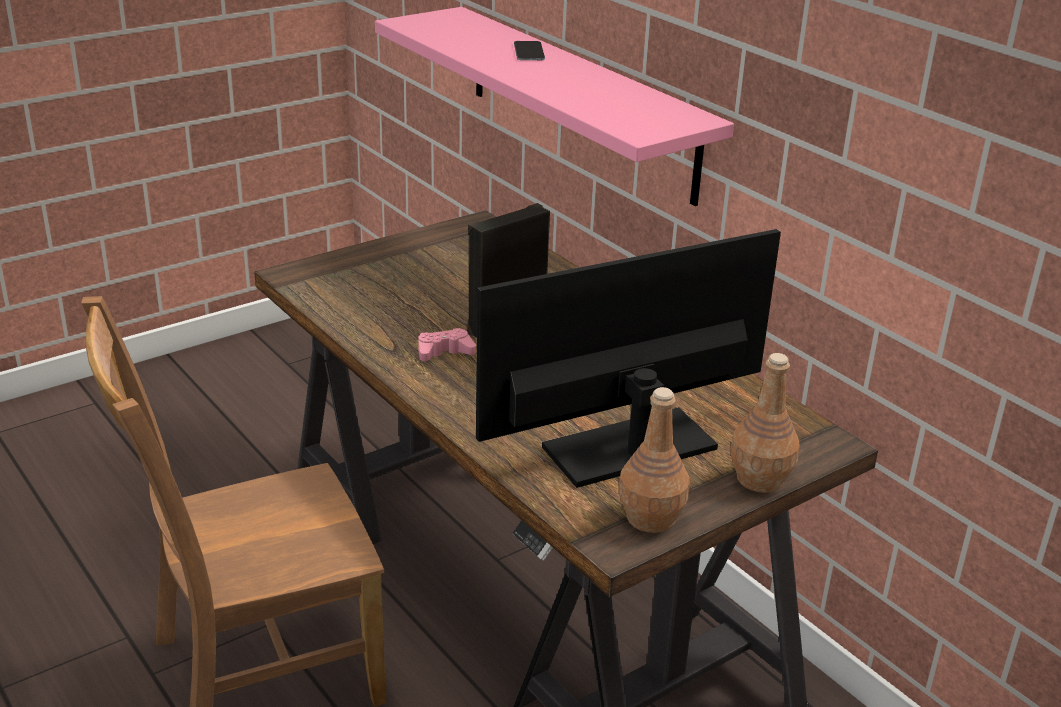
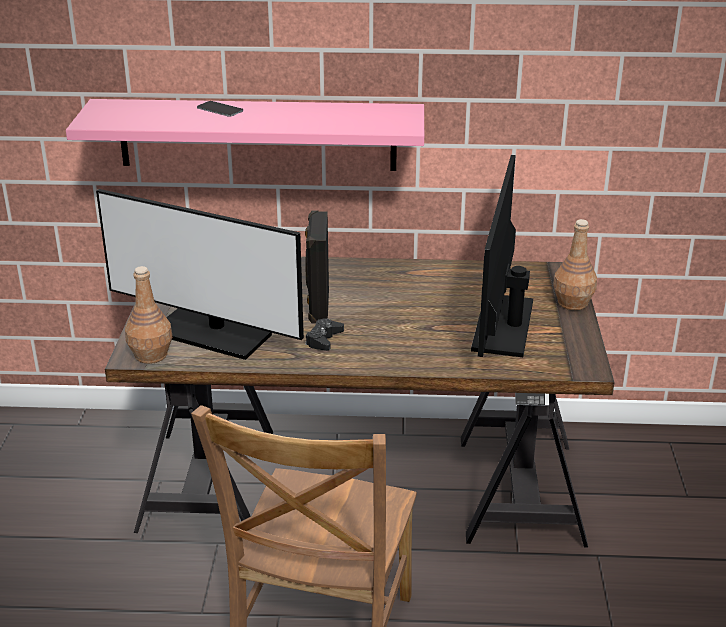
camera: 50 degrees left, 0 degrees up
pink game controller [418,328,476,361] -> black game controller [305,318,344,351]
brown bottle [618,387,690,533] -> brown bottle moved to [125,266,172,364]
none -> monitor [96,189,304,360]

